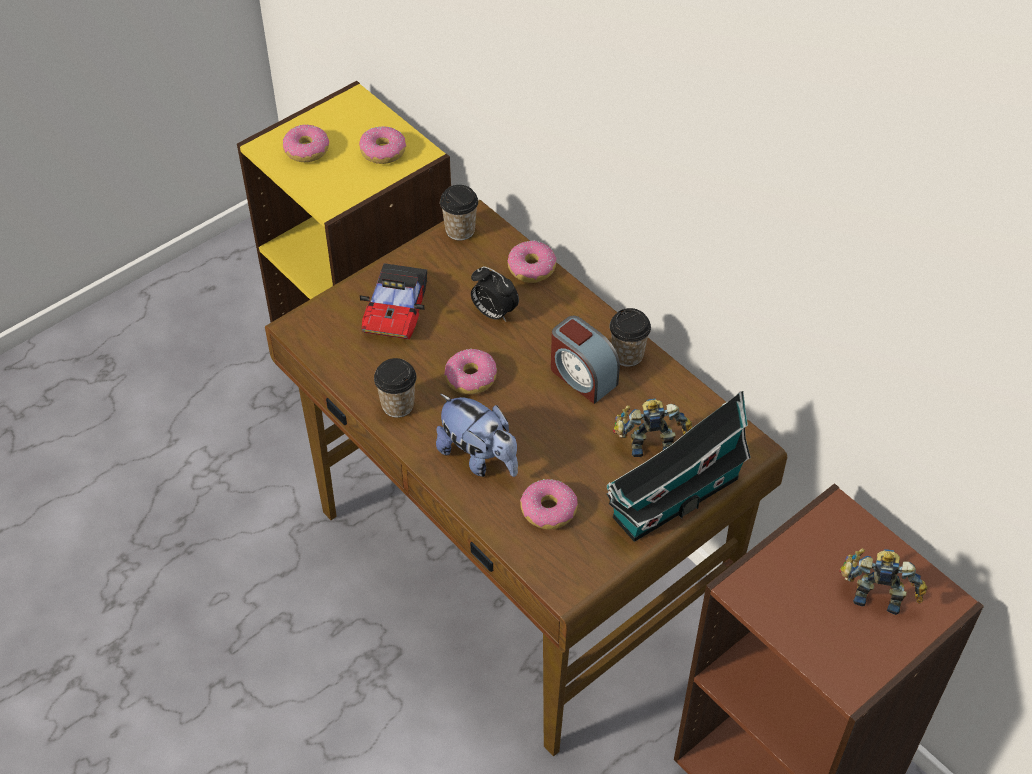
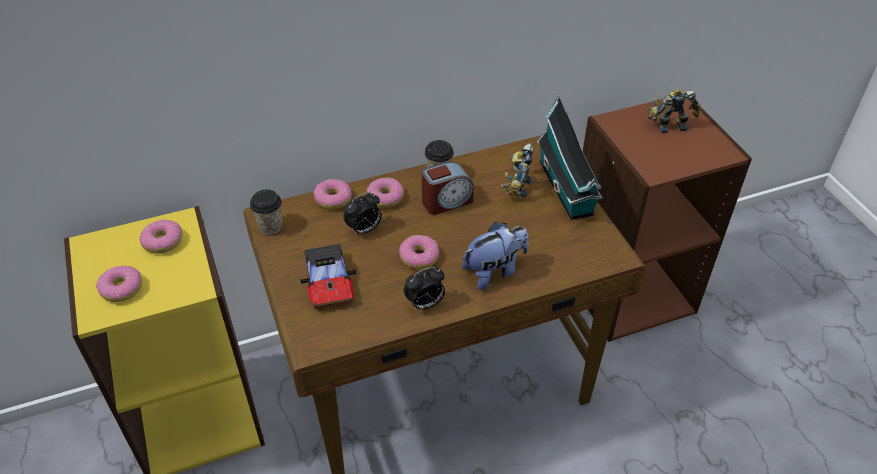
camera: 70 degrees left, 5 degrees down
toy car [360,263,427,340] -> toy car turned 45 degrees clockwise [301,244,356,308]
cup [374,358,417,418] -> alarm clock [404,267,445,310]
donut [520,479,578,530] -> donut moved to [366,178,404,208]
toy robot [840,548,927,615] -> toy robot turned 45 degrees clockwise [648,89,701,133]

